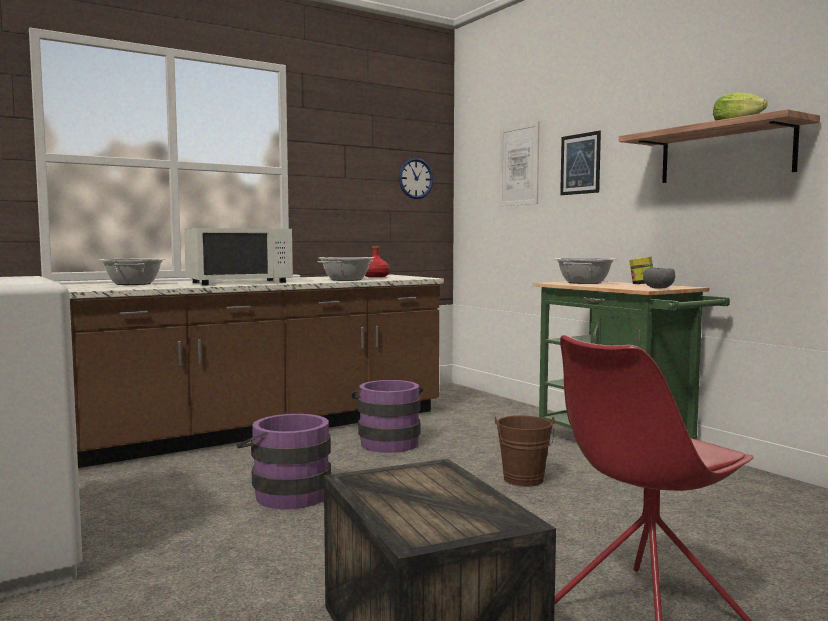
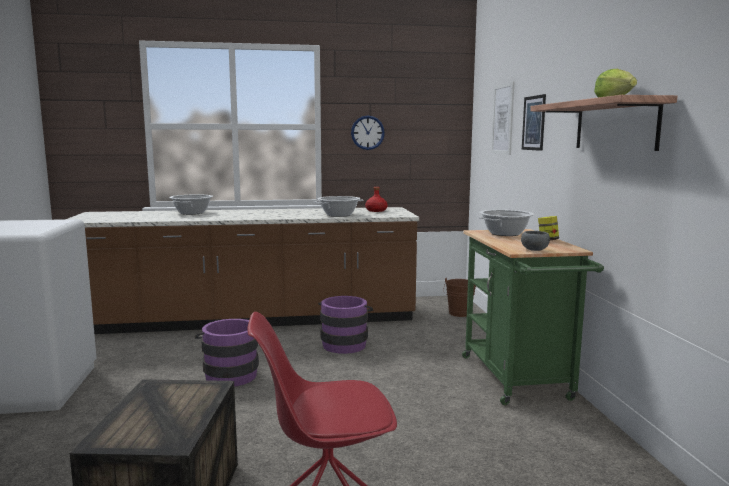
camera: 25 degrees right, 5 degrees up
white microwave [184,228,293,285] -> none
wall clock [399,158,433,199] -> wall clock moved to [351,116,385,150]
brown bucket [495,415,555,487] -> brown bucket moved to [443,278,476,317]

